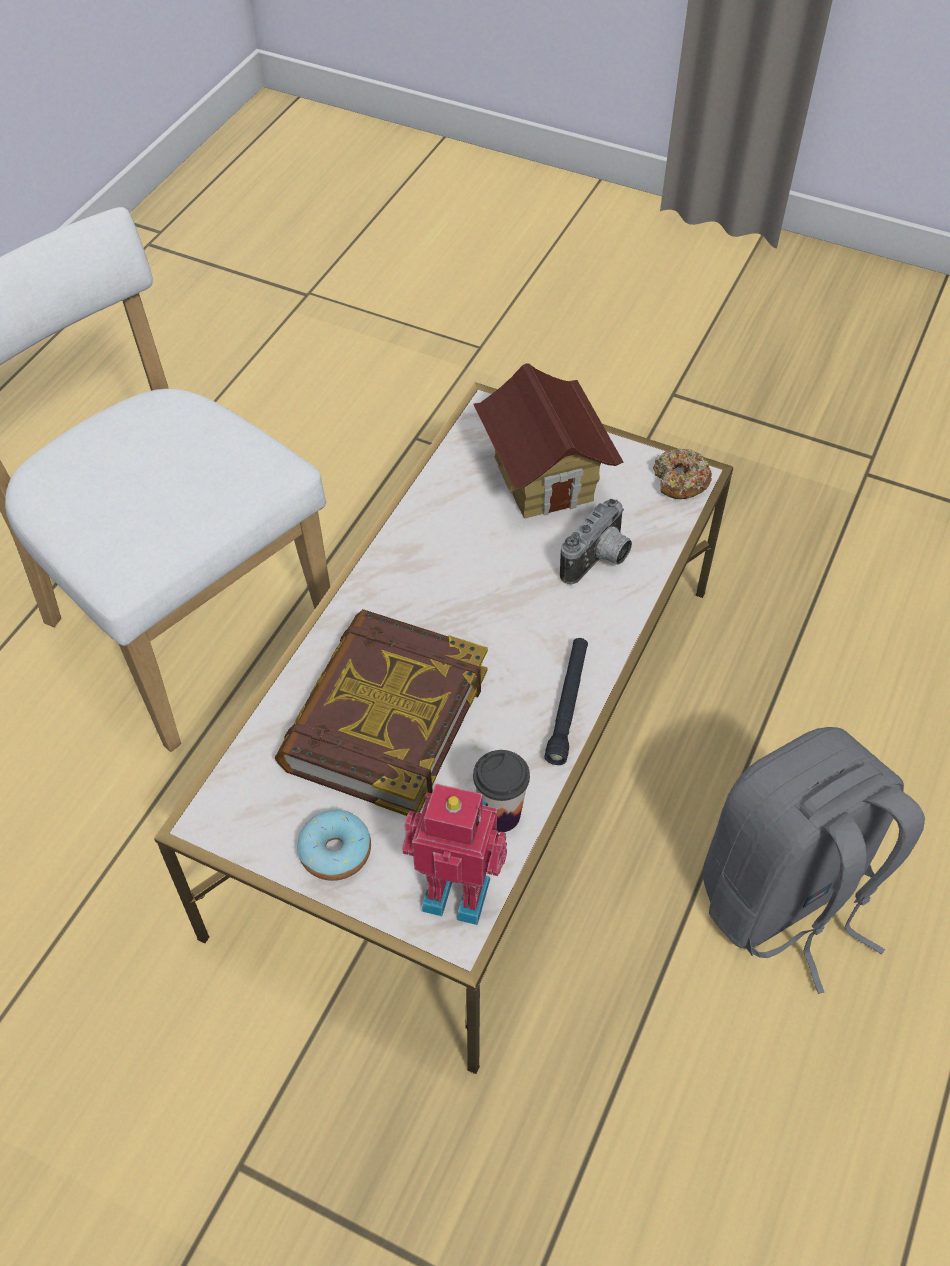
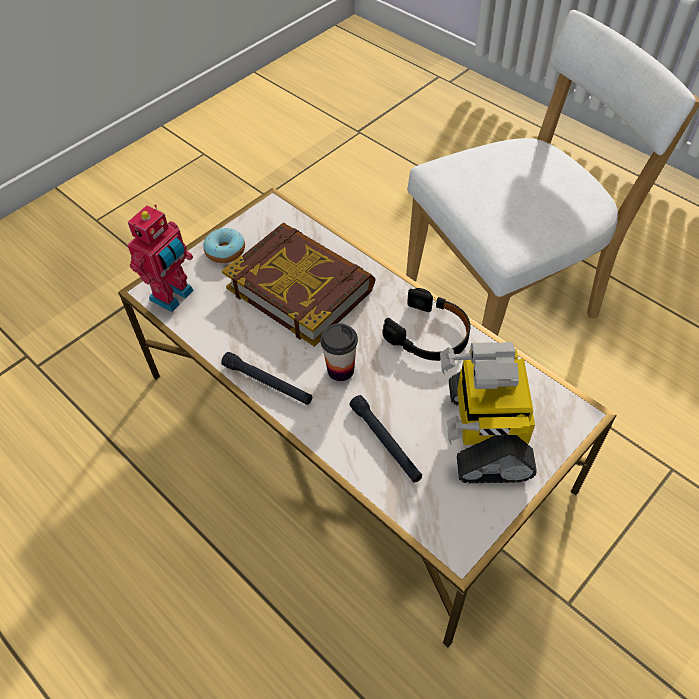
camera: 110 degrees right, 0 degrees up
toy house [473,364,624,519] -> toy robot [440,342,537,483]
cup [473,750,530,832] -> cup moved to [320,323,358,381]
camera [560,499,632,584] -> black flashlight [349,395,422,482]
donut [653,448,712,499] -> none
grey backpack [703,727,925,994] -> none
none -> black headphones [382,288,470,361]

